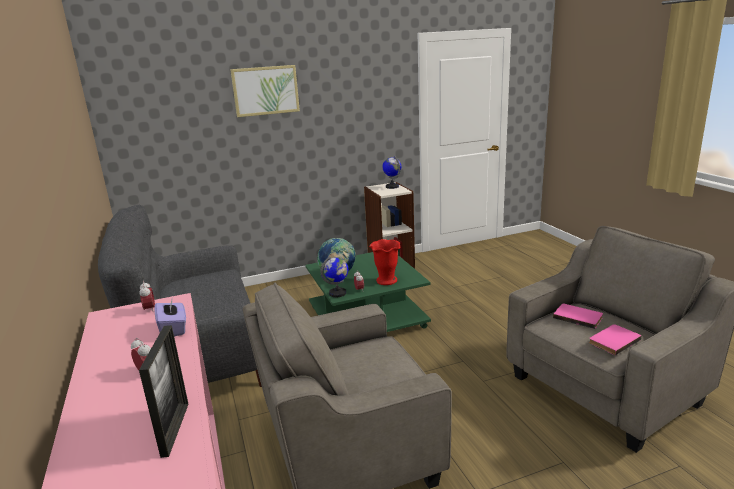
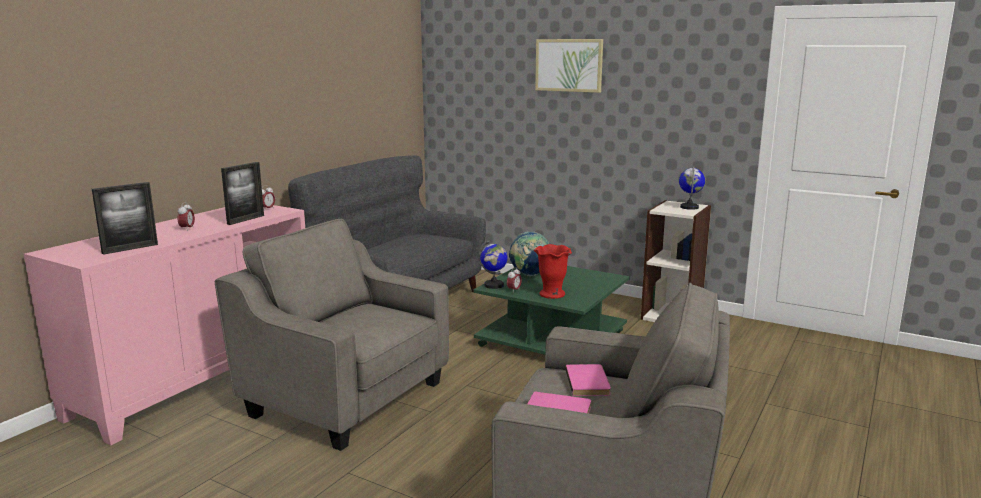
camera: 50 degrees right, 5 degrees down
purple tissue box [155,295,186,337] -> picture frame [221,162,264,225]

